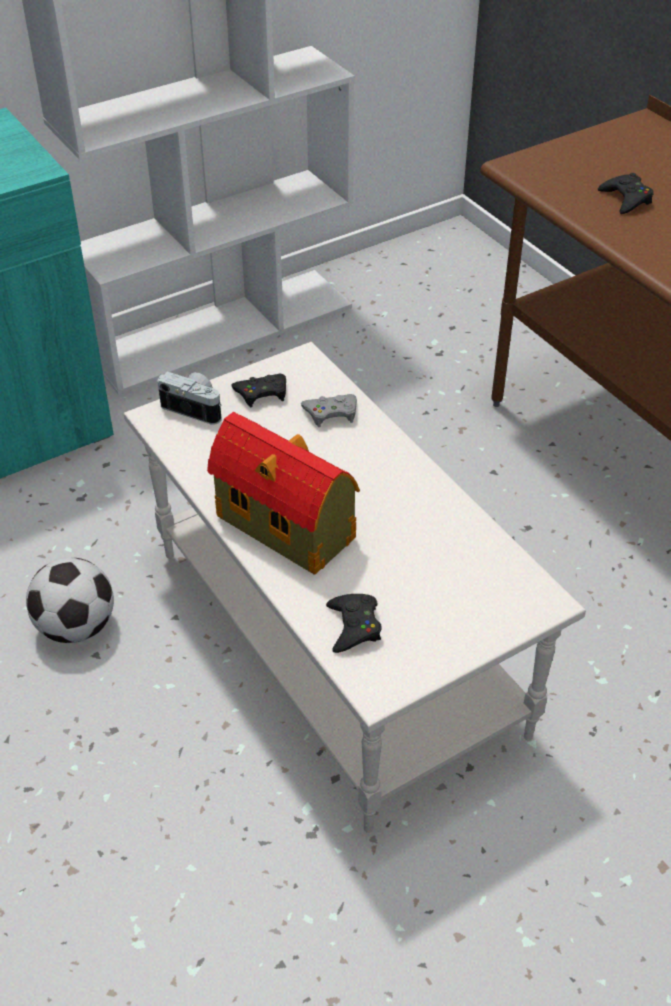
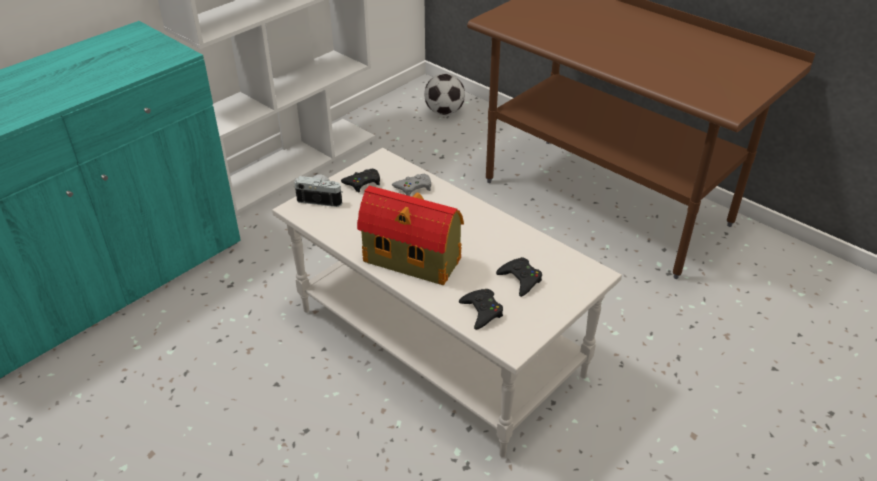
camera: 15 degrees left, 5 degrees down
football [26,557,114,643] -> football moved to [424,74,465,115]
black game controller [598,173,654,214] -> black game controller moved to [496,257,542,297]

